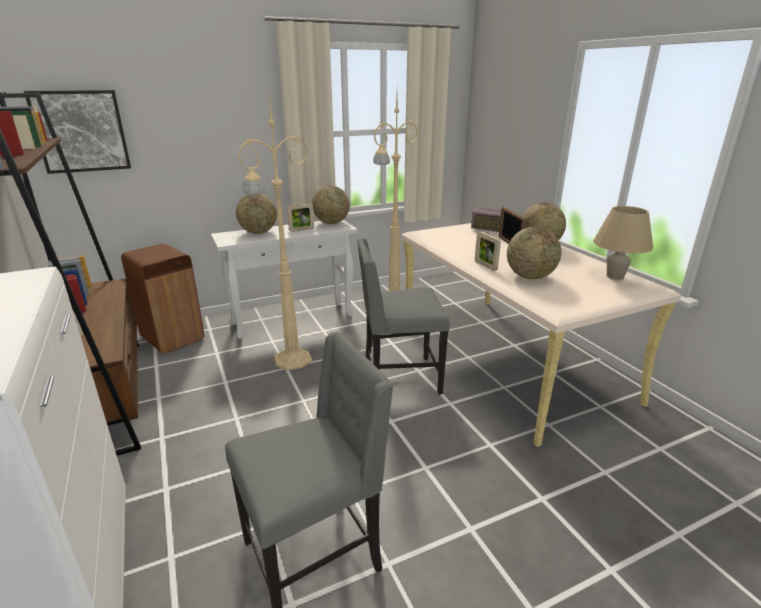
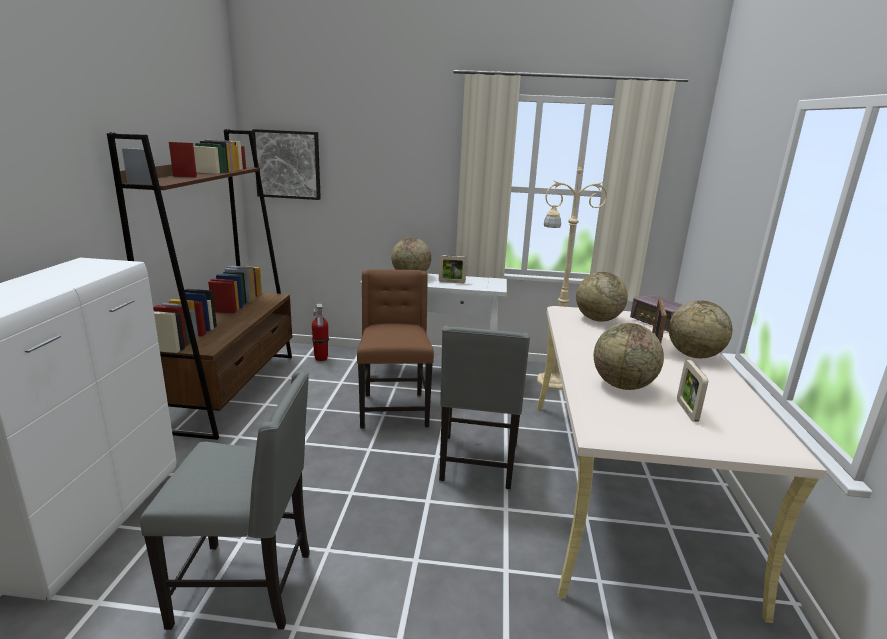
camera: 30 degrees right, 5 degrees down
brown trash can [121,244,204,354] -> fire extinguisher [312,304,329,361]
beige floor lamp [237,87,312,371] -> brown chair [357,269,434,429]
globe [312,186,350,224] -> globe moved to [576,272,628,322]
grey chair [357,238,449,394] -> grey chair turned 105 degrees counterclockwise [439,326,530,489]
picture frame [475,232,501,271] -> picture frame moved to [677,360,708,422]
beige table lamp [593,206,653,280] -> none

